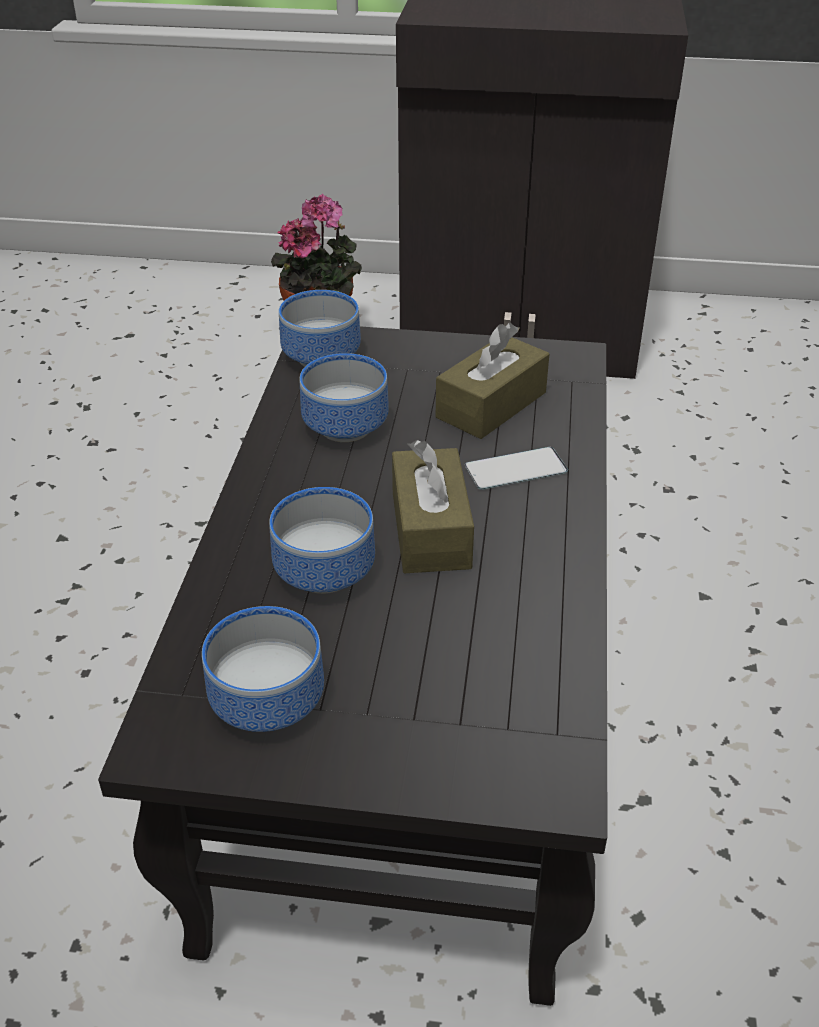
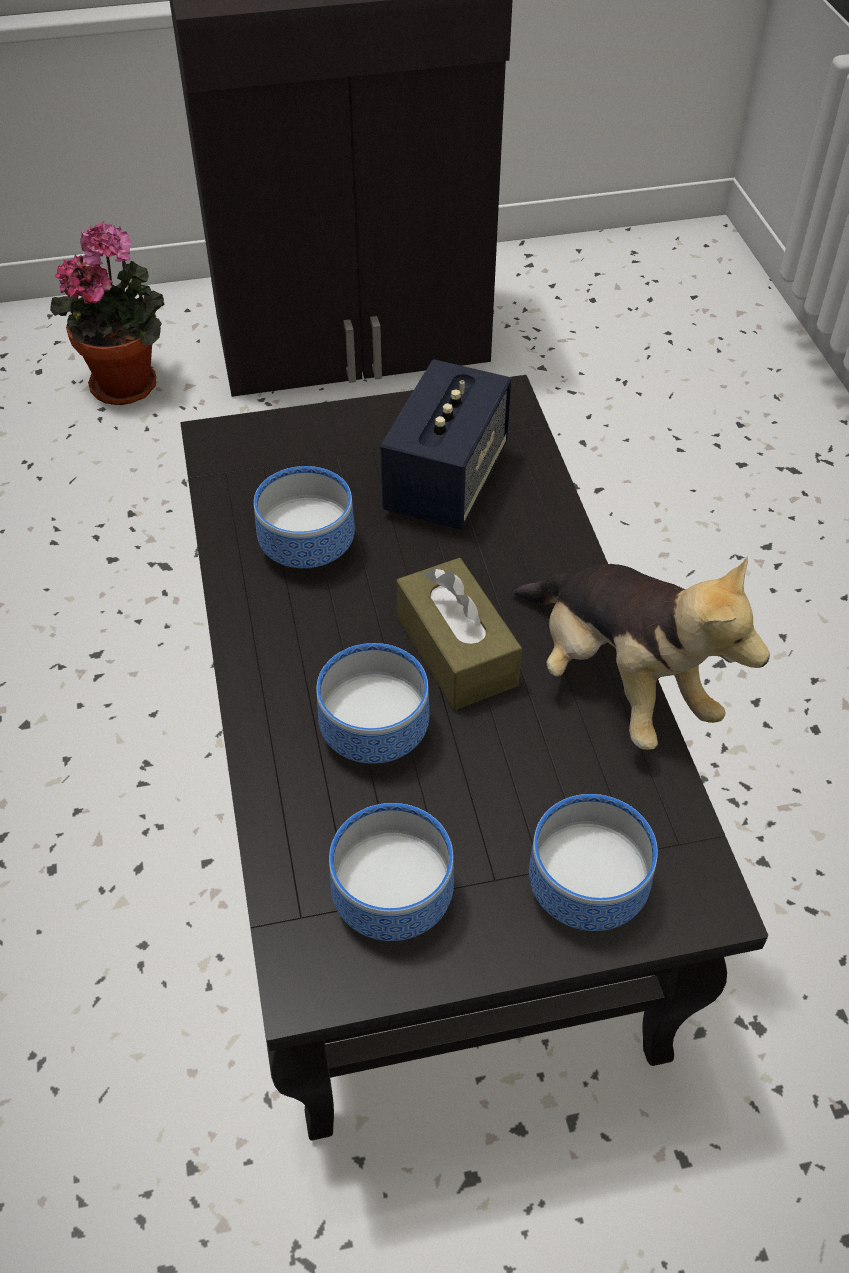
camera: 20 degrees left, 10 degrees up
bowl [279,290,361,367] -> bowl moved to [529,794,658,931]
brown tissue box [436,323,549,439] -> speaker [380,359,511,530]
phone [465,447,568,490] -> none
none -> plush toy [513,556,770,750]

